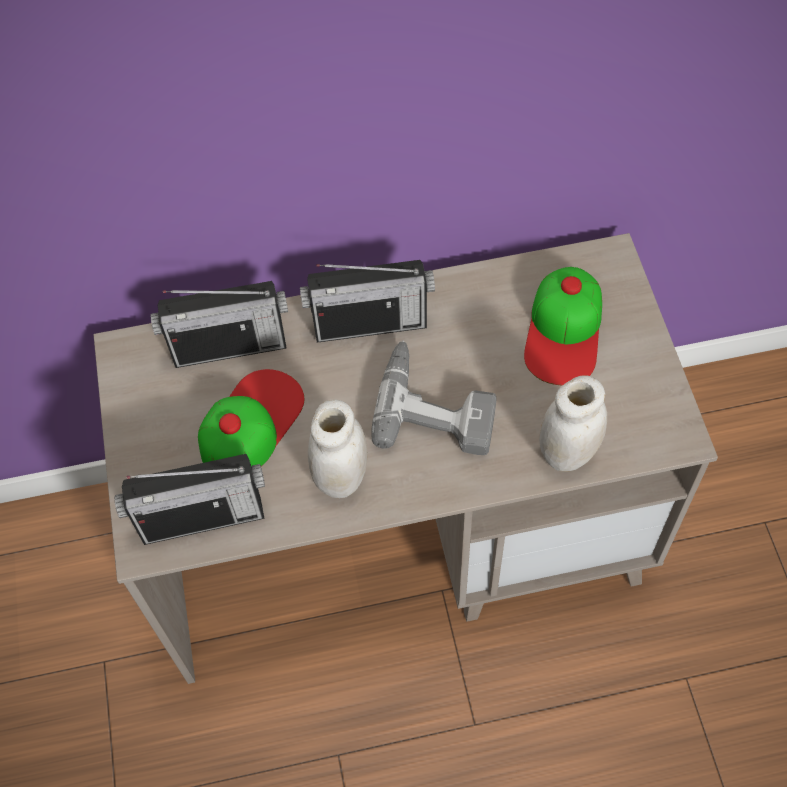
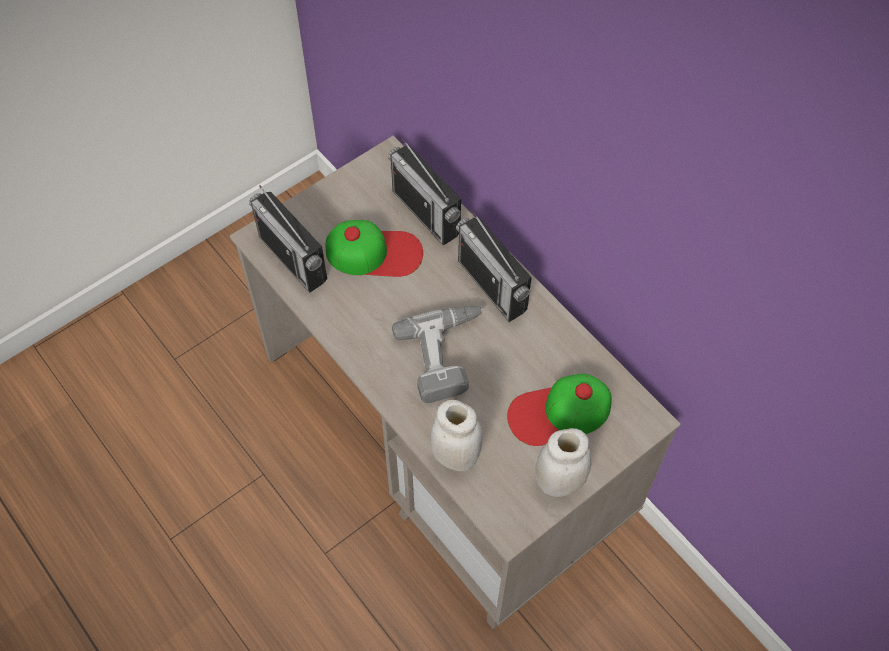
camera: 60 degrees right, 0 degrees up
white jar [308,400,368,498] -> white jar moved to [535,428,592,497]

